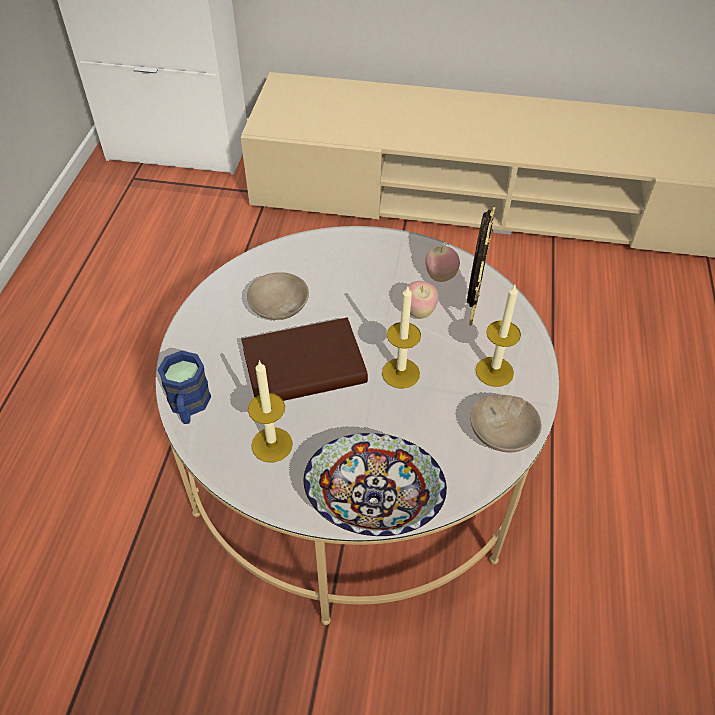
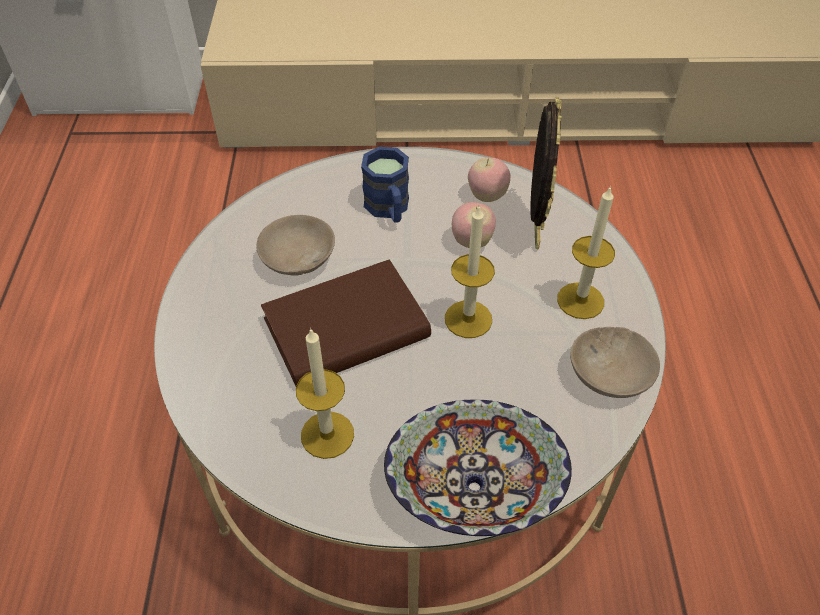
camera: 10 degrees left, 0 degrees up
blue mug [157,350,211,424] -> blue mug moved to [361,147,409,223]

